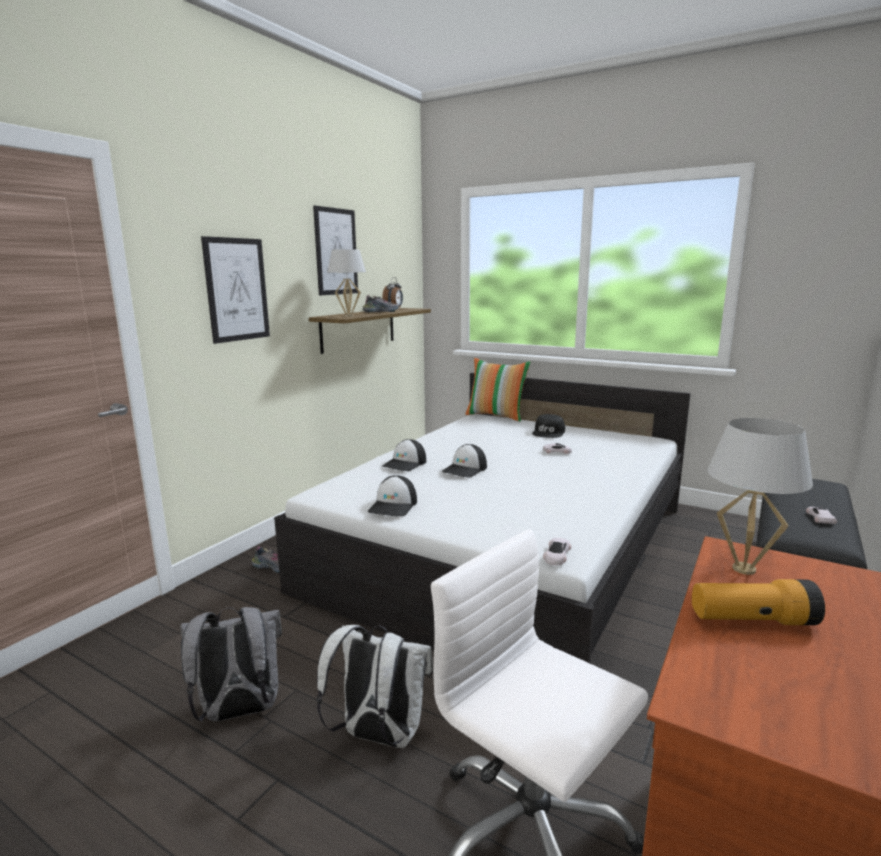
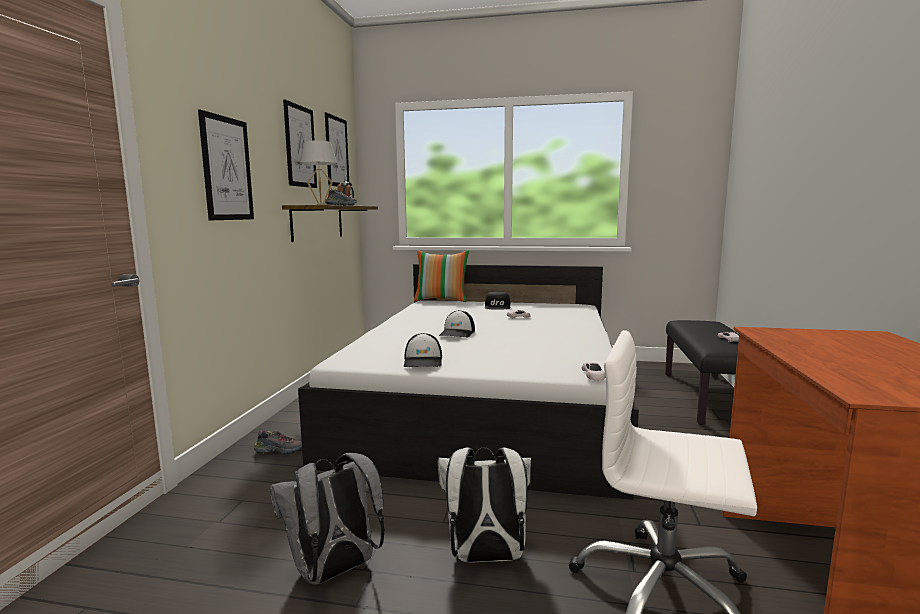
camera: 20 degrees left, 5 degrees down
cap [382,439,426,471] -> none
flashlight [692,579,825,625] -> none
white table lamp [707,418,813,575] -> none
none -> picture [325,112,349,186]

